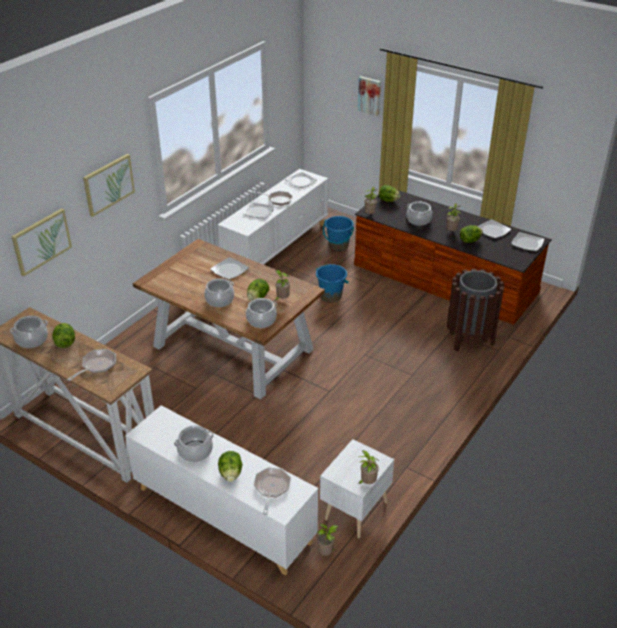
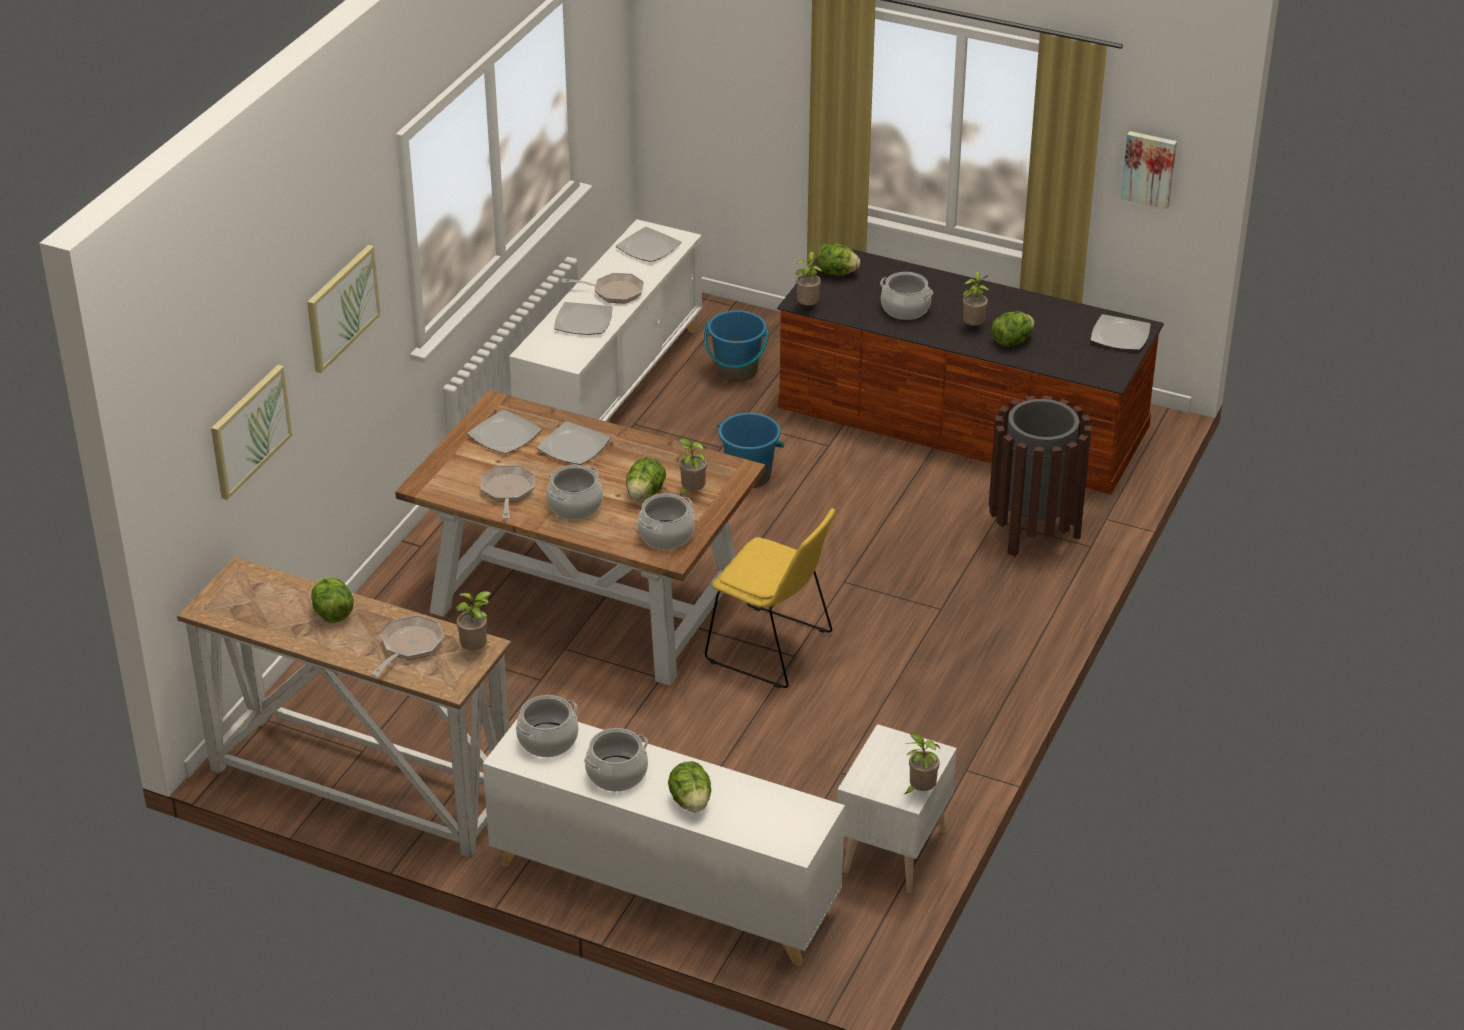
camera: 10 degrees left, 0 degrees up
cooking pot [10,316,48,348] -> cooking pot moved to [515,695,578,757]
frying pan [254,467,291,515] -> frying pan moved to [481,465,535,519]
potted plant [317,524,338,556] -> potted plant moved to [456,591,492,650]
picture [358,76,381,116] -> picture moved to [1120,131,1177,209]
plate [477,219,511,238] -> plate moved to [467,410,542,454]
none -> yellow chair [705,508,835,688]

